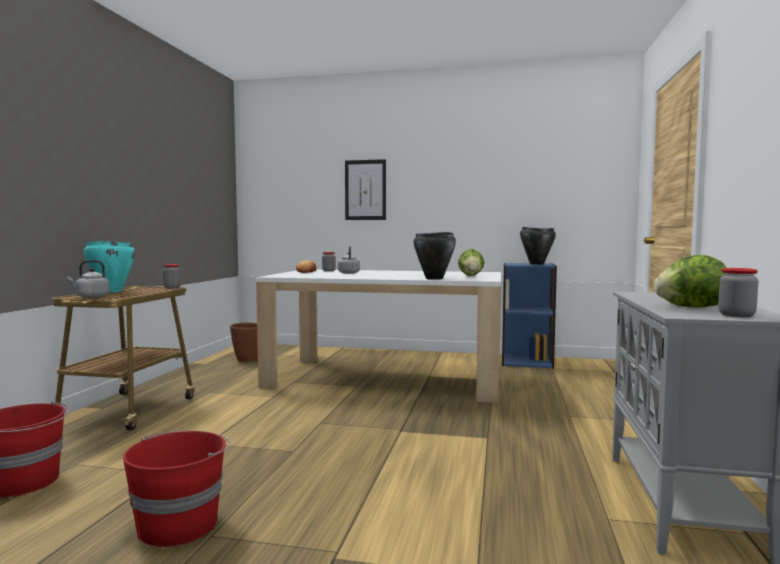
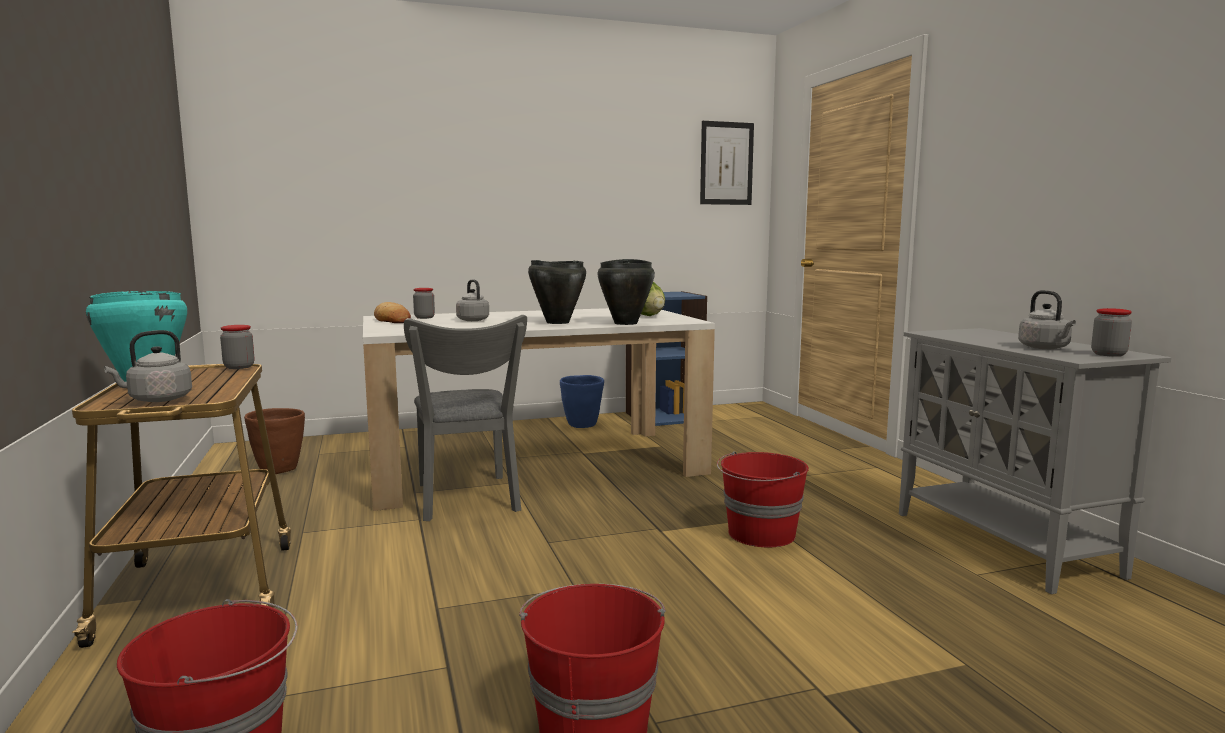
camera: 30 degrees left, 5 degrees up
picture [345,159,386,220] -> picture moved to [700,121,754,205]
black cooking pot [520,227,556,265] -> black cooking pot moved to [528,260,586,324]
lettuce [654,255,727,308] -> grey kettle [1018,290,1076,349]
none -> grey chair [404,315,527,521]
none -> blue planter [560,375,604,428]
none -> red bucket [717,452,809,547]

